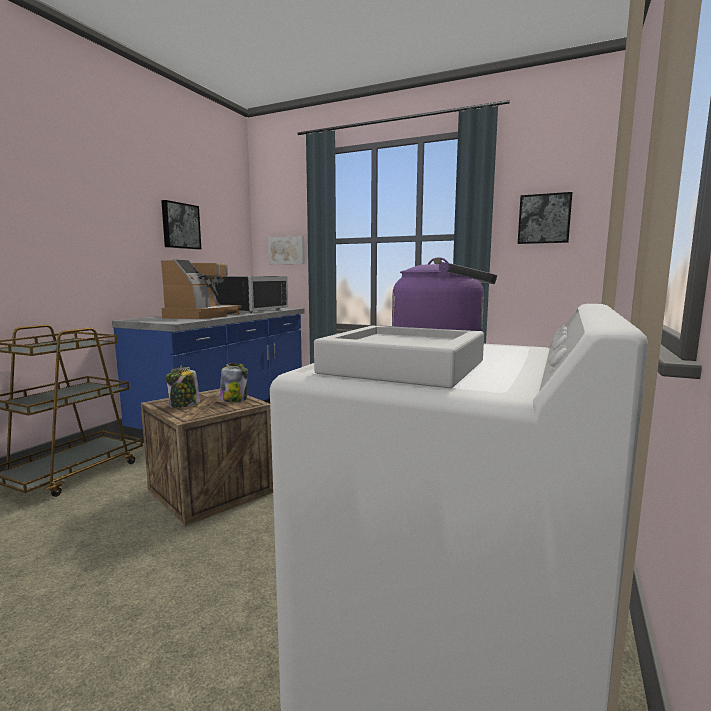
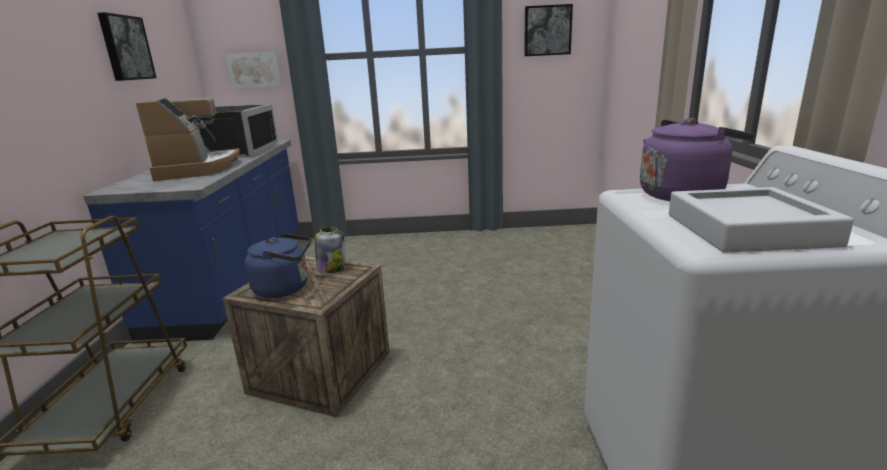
camera: 25 degrees left, 10 degrees up
jar [166,367,200,408] -> blue kettle [245,233,311,298]

